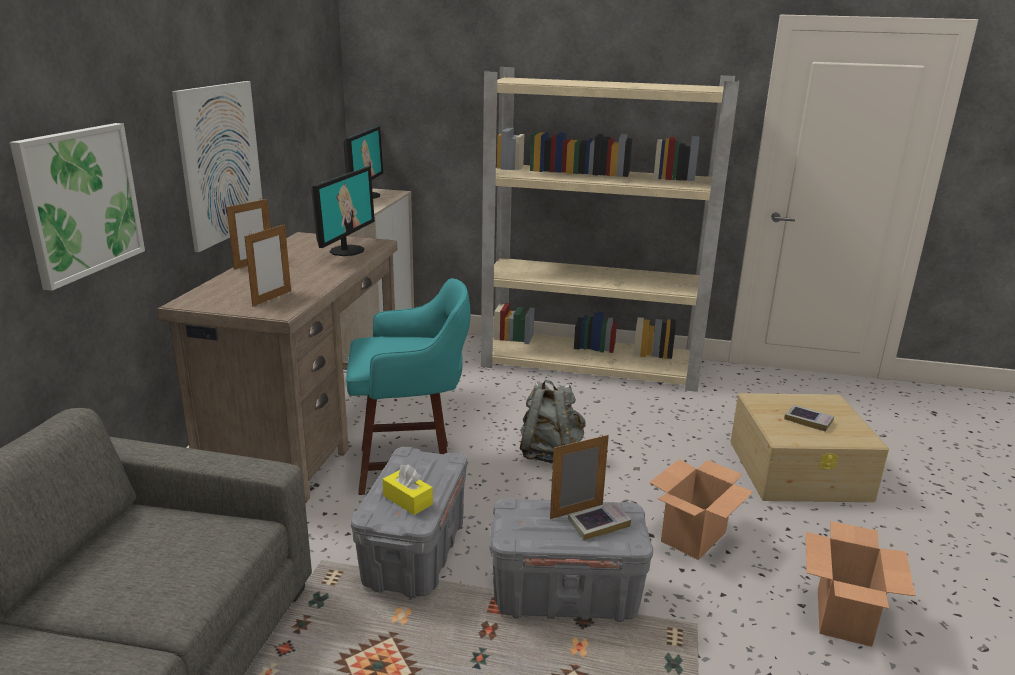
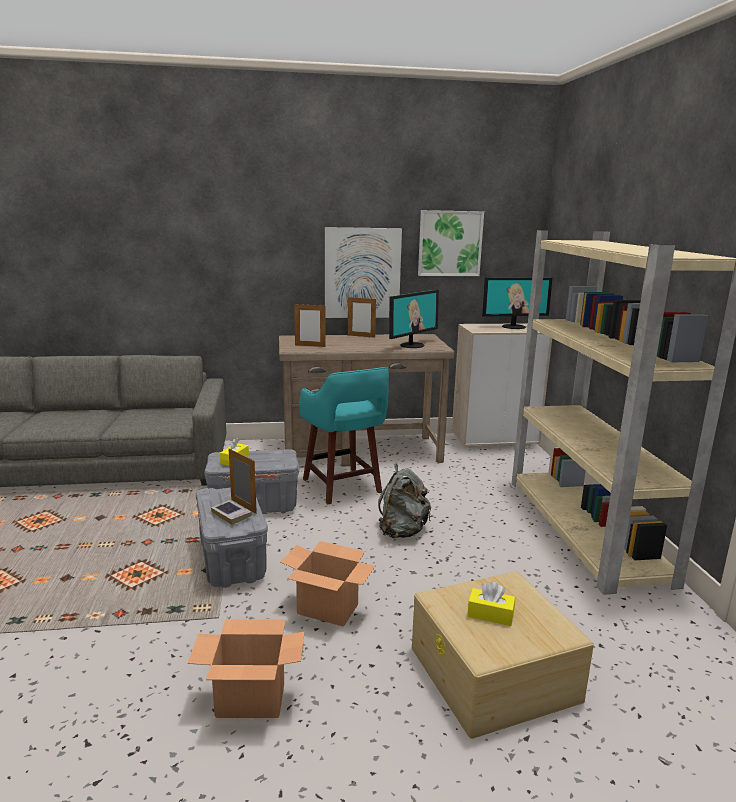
camera: 70 degrees right, 5 degrees down
picture [10,123,145,291] -> picture moved to [418,210,484,276]
monitor [311,166,375,256] -> monitor turned 45 degrees counterclockwise [389,290,439,348]
book [784,404,834,432] -> yellow tissue box [467,582,515,626]

